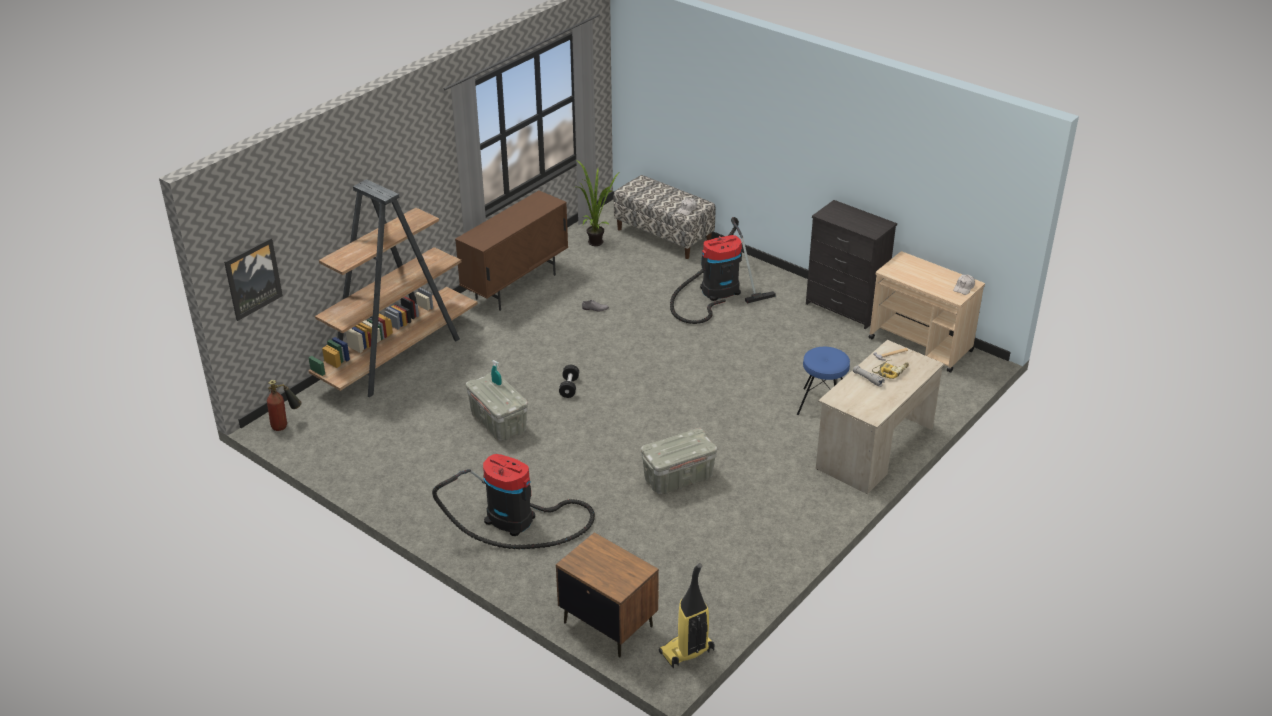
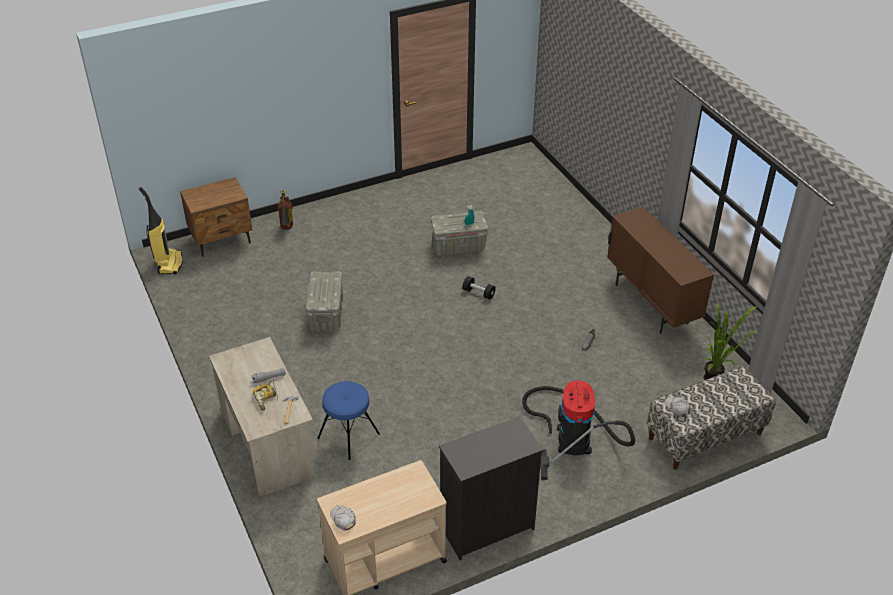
camera: 115 degrees right, 5 degrees up
picture [224,238,283,321] -> none
fire extinguisher [267,380,302,431] -> fire extinguisher moved to [278,190,293,230]
brown bookcase [308,179,478,397] -> none
vacuum cleaner [432,454,595,549] -> none

